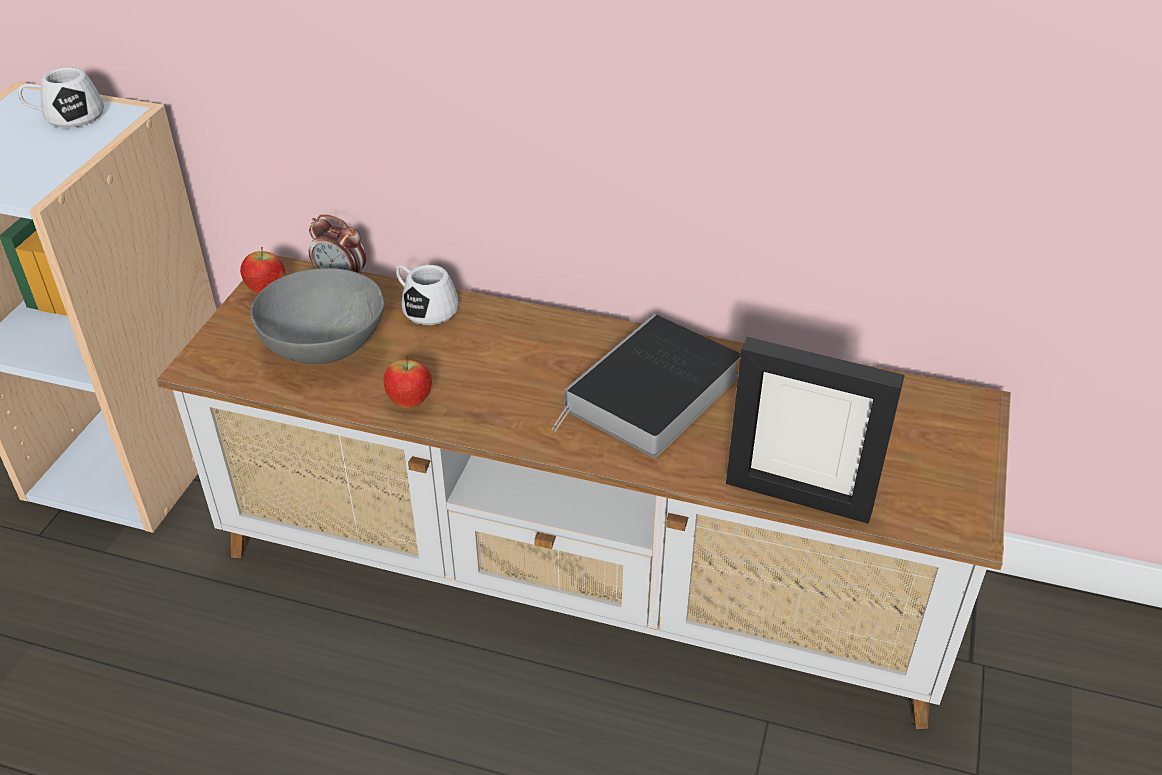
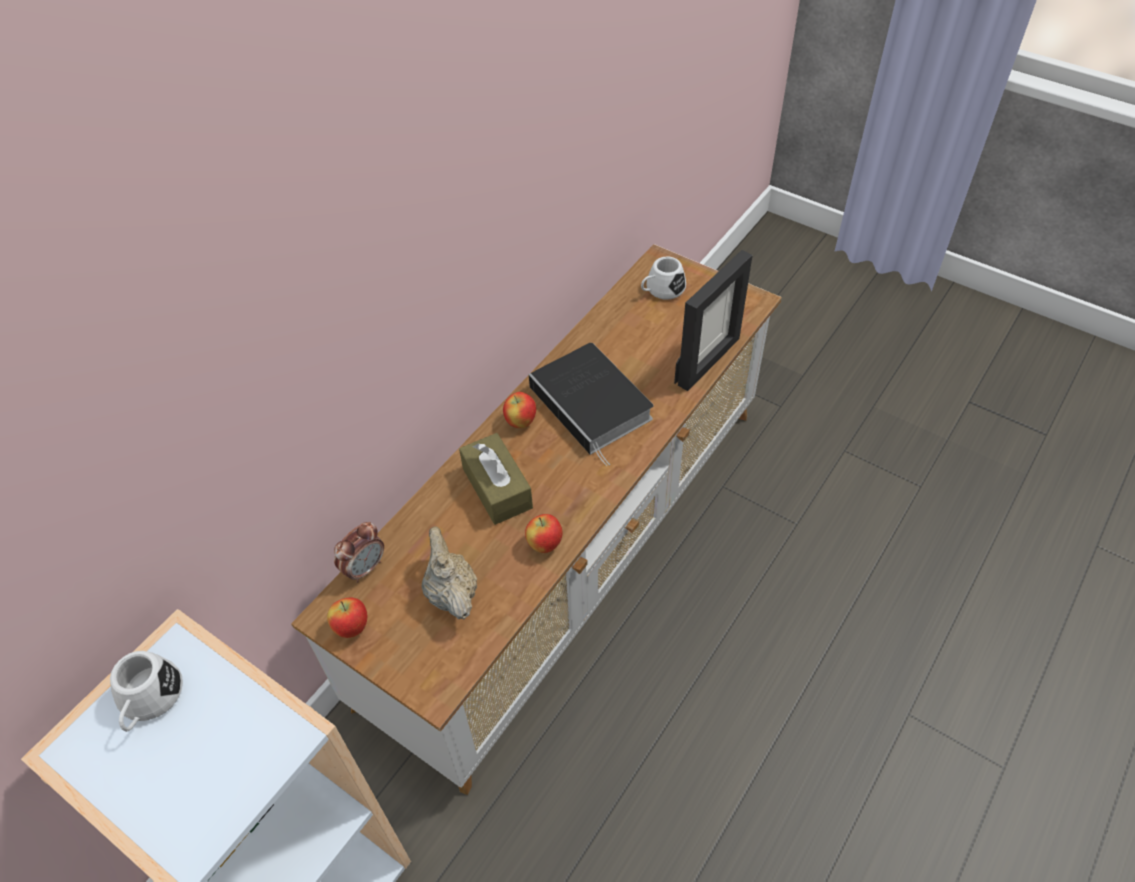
camera: 70 degrees left, 10 degrees up
grey bowl [250,268,384,364] -> beige teapot [421,526,477,619]
white mug [396,265,459,325] -> white mug moved to [641,257,686,299]
none -> brown tissue box [459,433,533,525]
none -> apple [503,392,536,428]

